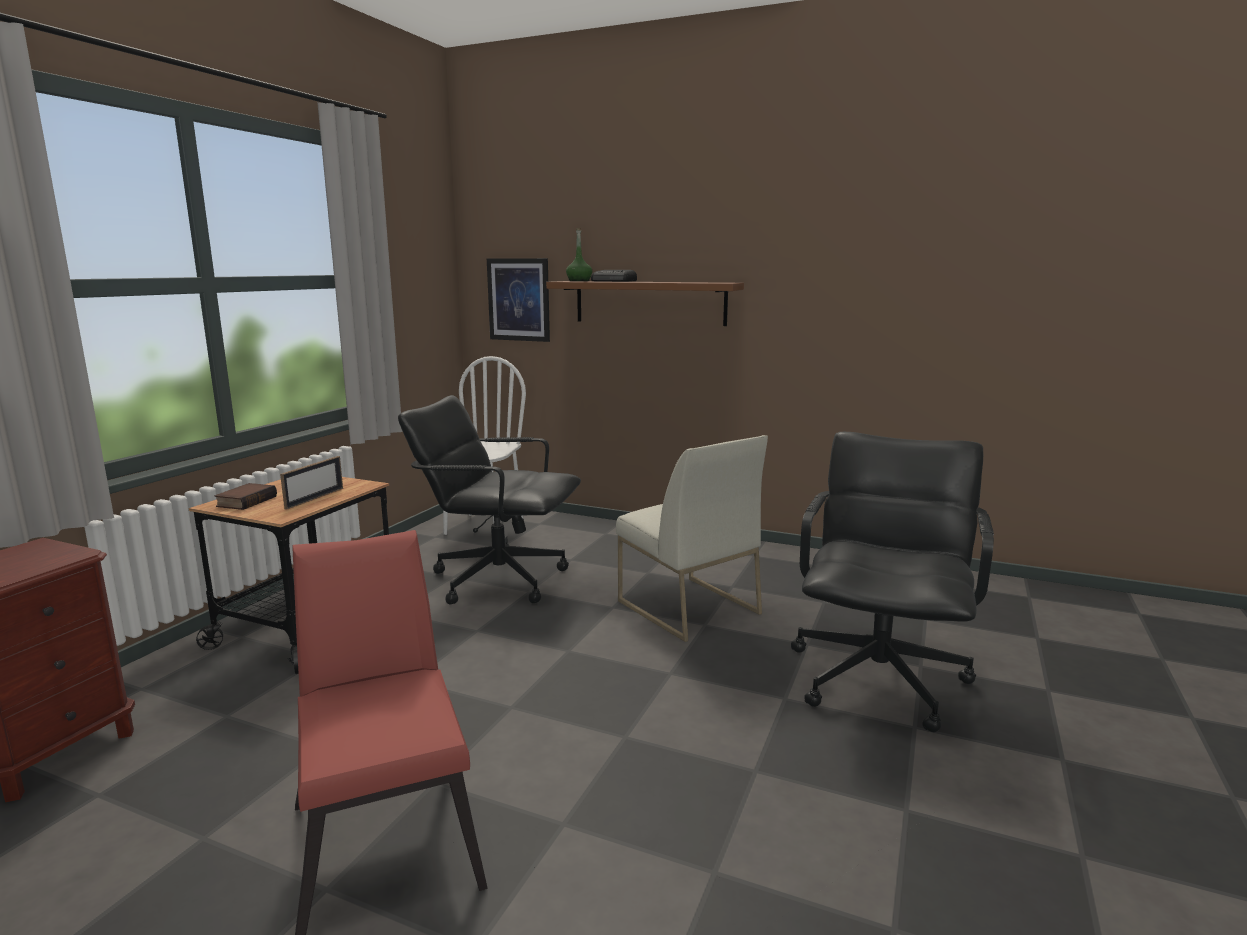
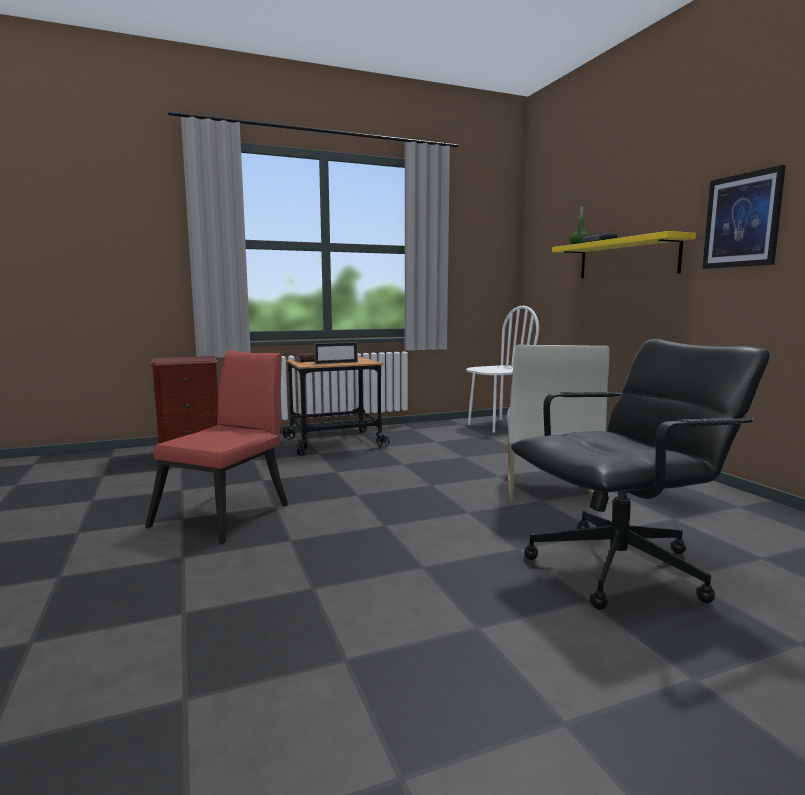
camera: 45 degrees right, 5 degrees down
black office chair [398,395,581,604] -> none
picture [487,258,550,342] -> picture moved to [702,165,786,269]
brown shelf [546,281,744,326] -> yellow shelf [552,231,696,278]

